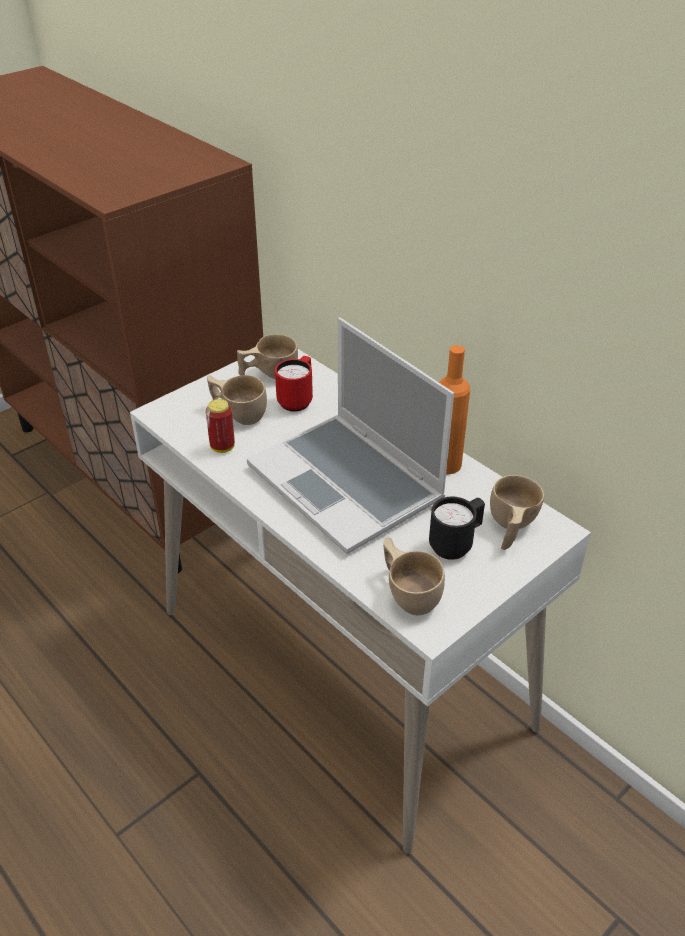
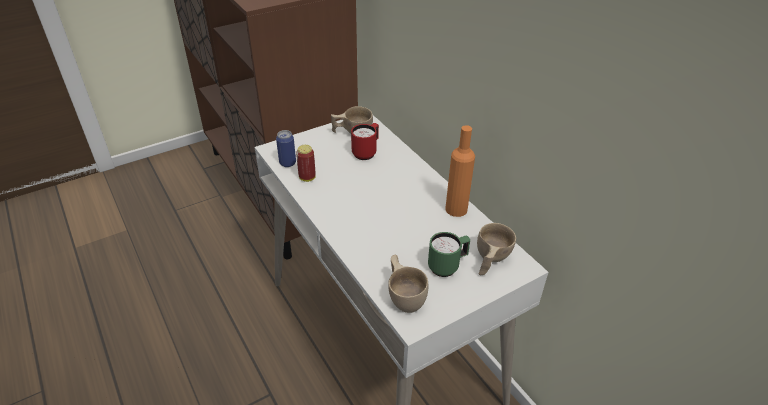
camera: 10 degrees right, 0 degrees up
beige cup [207,375,267,425] -> none
laptop [247,318,454,554] -> none
black mug [429,496,485,560] -> green mug [428,232,470,277]
none -> can [276,130,296,167]

